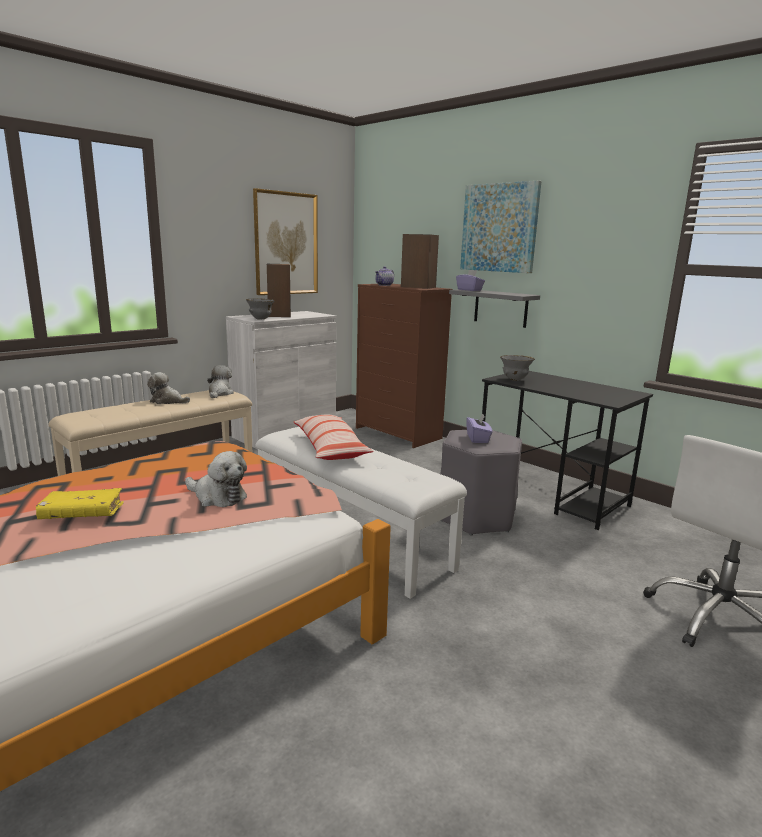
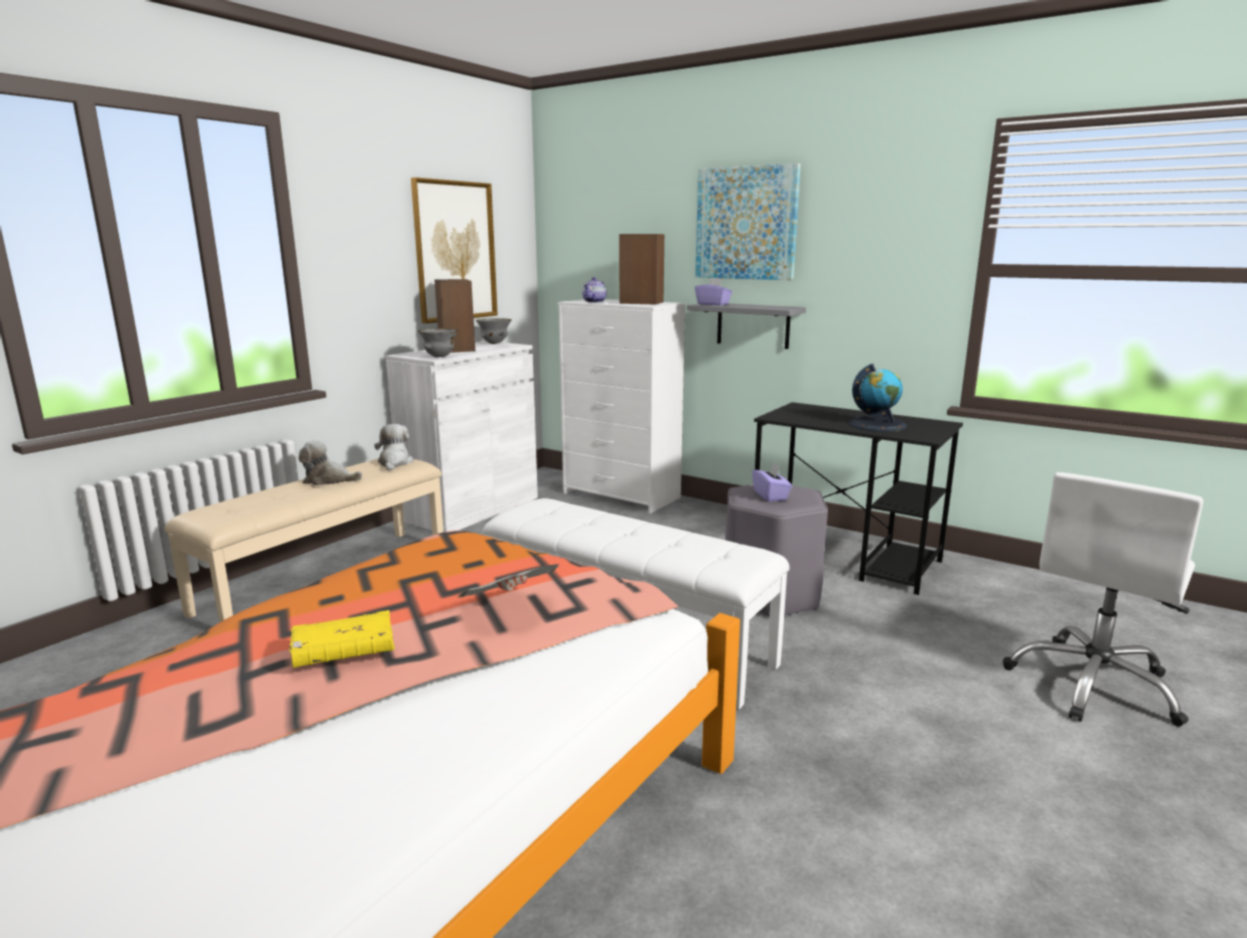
camera: 10 degrees left, 0 degrees up
plush toy [185,451,247,507] -> newspaper [458,564,560,598]
pillow [294,415,374,460] -> none
brown dresser [356,284,452,448] -> white dresser [558,299,686,514]
grey bowl [500,355,535,381] -> grey bowl moved to [476,318,512,344]
none -> globe [849,364,907,432]

